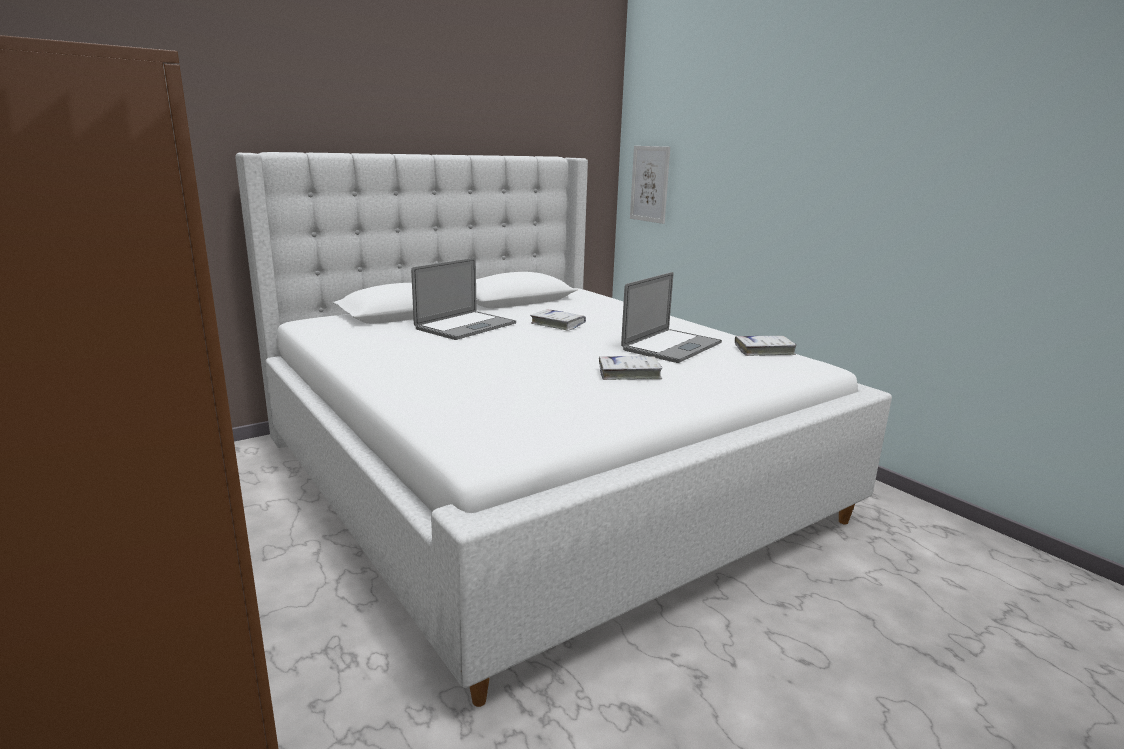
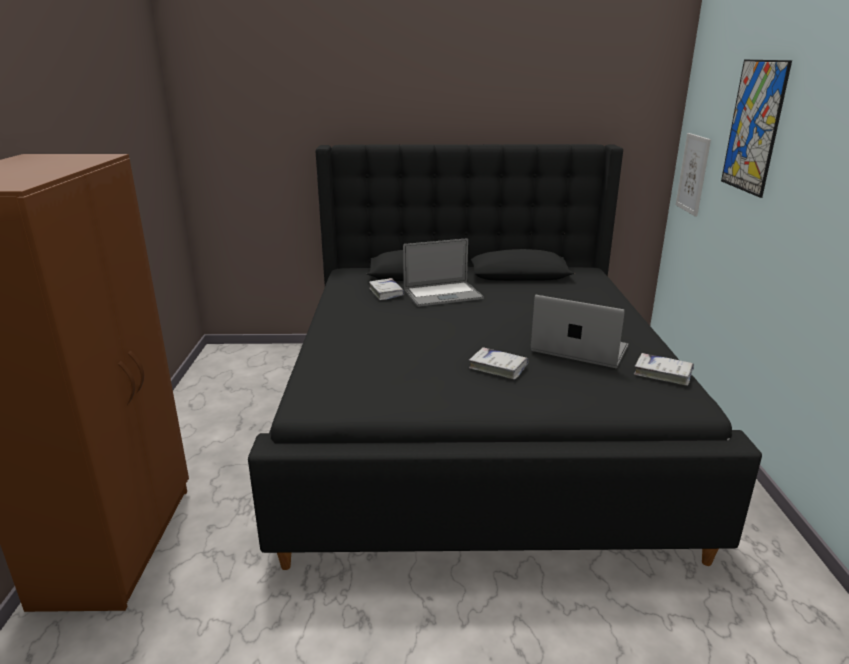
camera: 35 degrees right, 5 degrees up
white bed [235,152,892,707] -> black bed [248,144,762,570]
white book [530,309,586,331] -> white book moved to [369,278,405,300]
laptop [621,272,722,363] -> laptop turned 135 degrees counterclockwise [531,295,628,368]
none -> picture [721,60,792,198]

